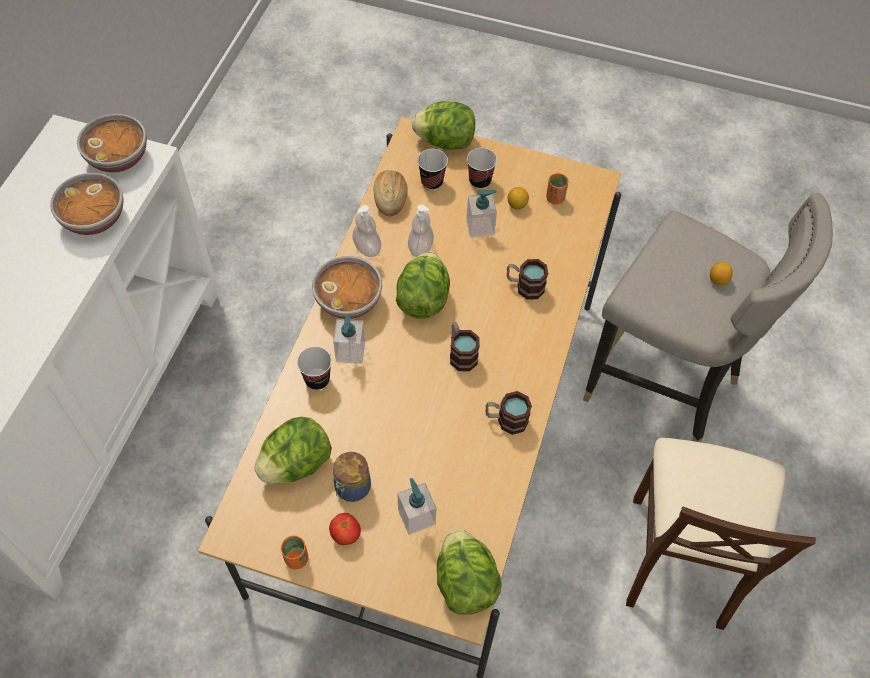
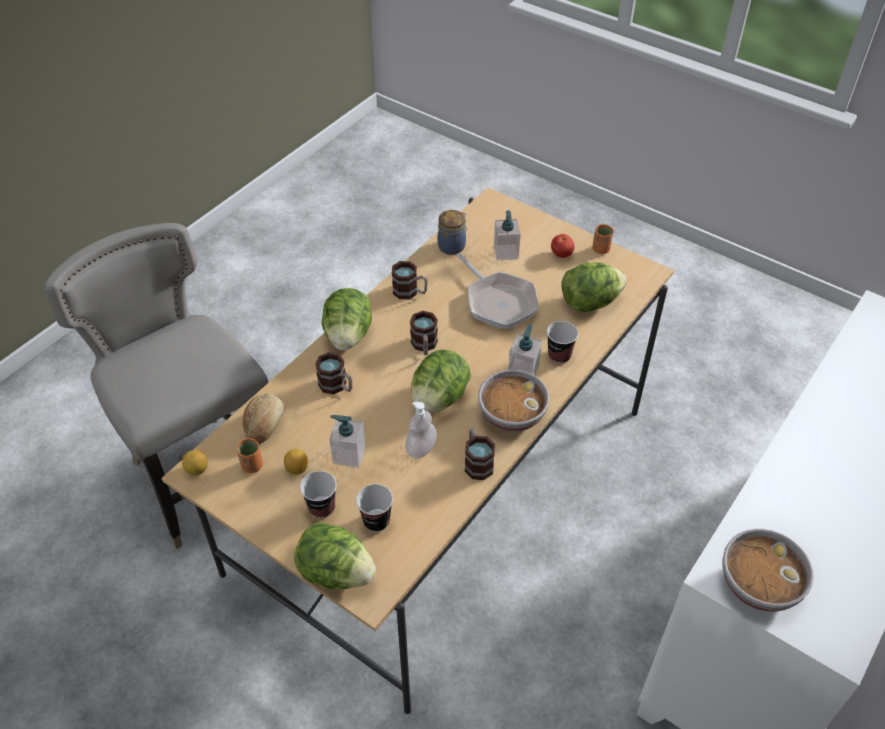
camera: 160 degrees left, 10 degrees down
bowl [50,173,124,235] -> none
jar [333,452,371,502] -> jar moved to [438,210,467,255]
soap dispenser [352,205,381,257] -> mug [465,428,495,480]
bread [374,170,408,217] -> bread moved to [242,393,285,444]
lettuce [437,530,502,615] -> lettuce moved to [322,288,372,350]
beige chair [626,438,816,630] -> none
lemon [710,262,733,285] -> lemon moved to [182,450,208,475]
none -> frying pan [457,253,538,329]

